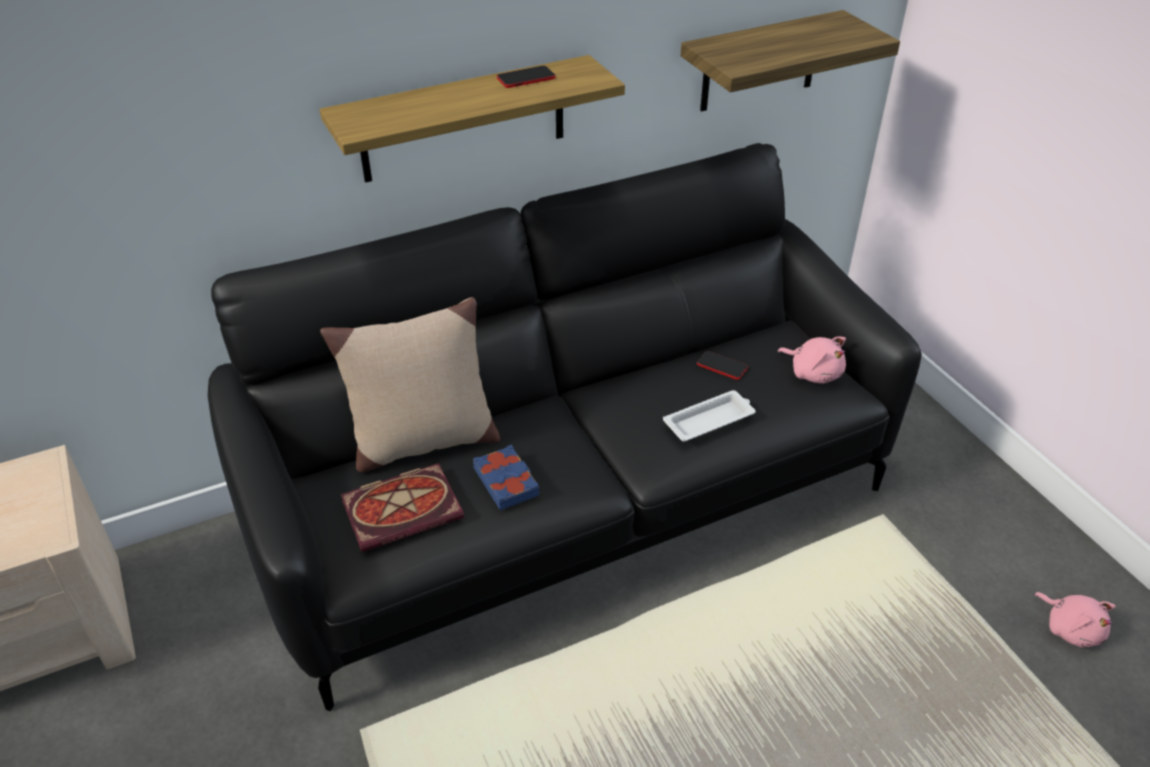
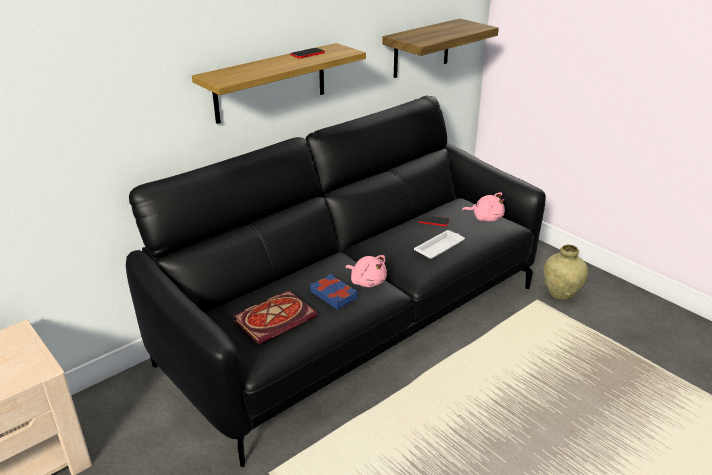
camera: 15 degrees left, 10 degrees down
beige pillow [320,297,500,472] -> none
pink plush toy [1034,592,1116,647] -> pink plush toy moved to [345,255,387,287]
none -> beige vase [543,245,588,300]

